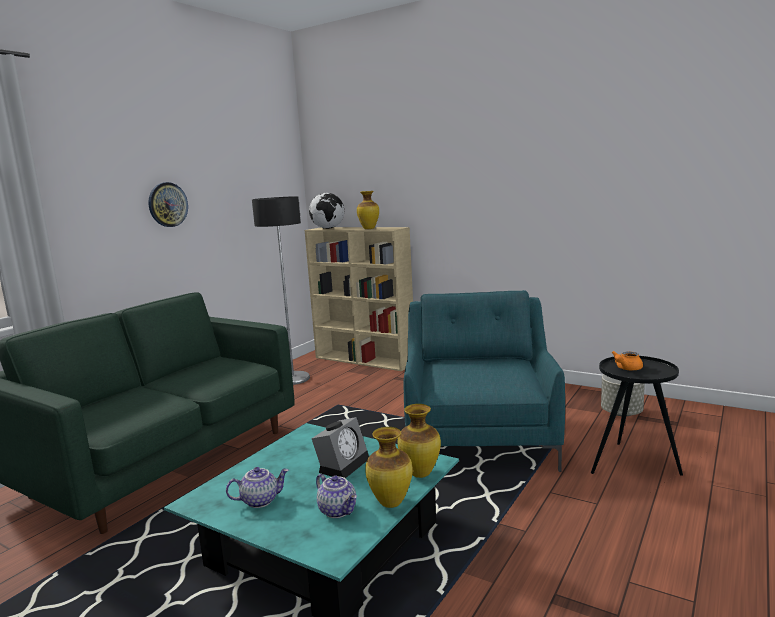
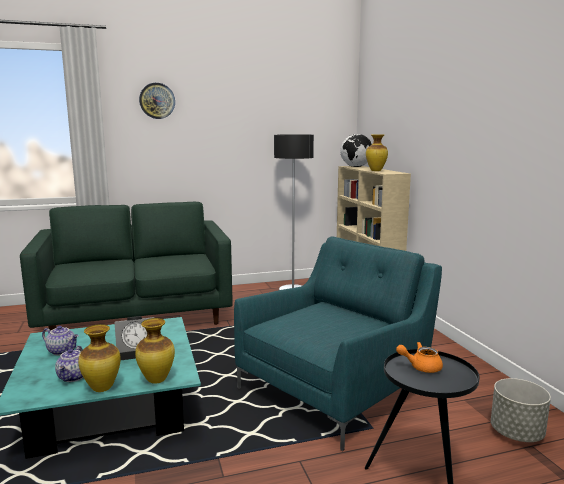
camera: 40 degrees right, 0 degrees up
wall clock [148,182,188,227] -> wall clock moved to [139,83,175,119]

